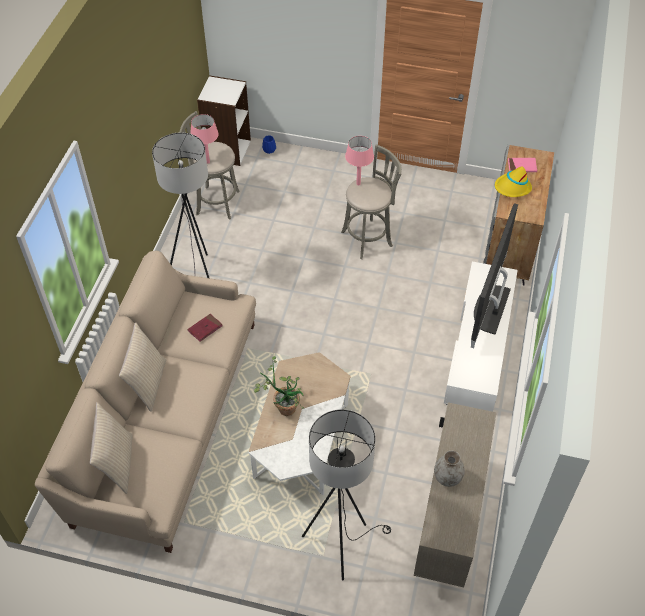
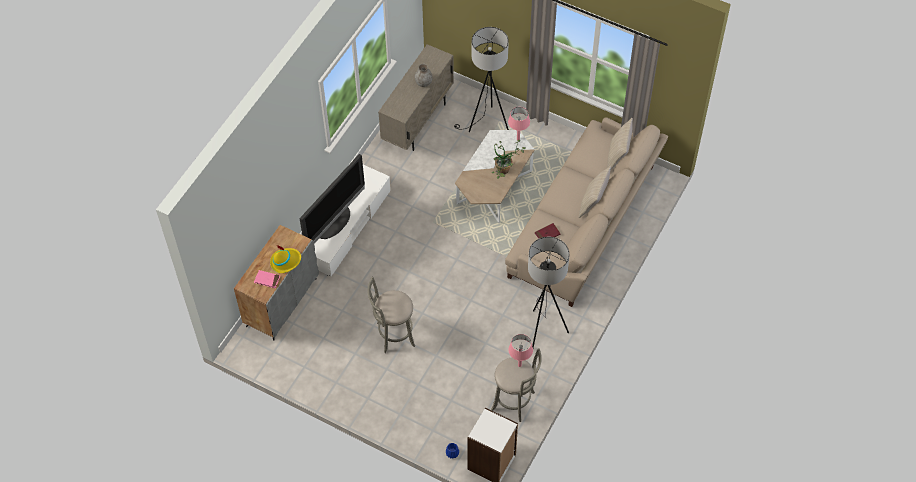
camera: 165 degrees left, 5 degrees up
pink table lamp [345,136,374,185] -> pink table lamp moved to [508,107,530,140]

